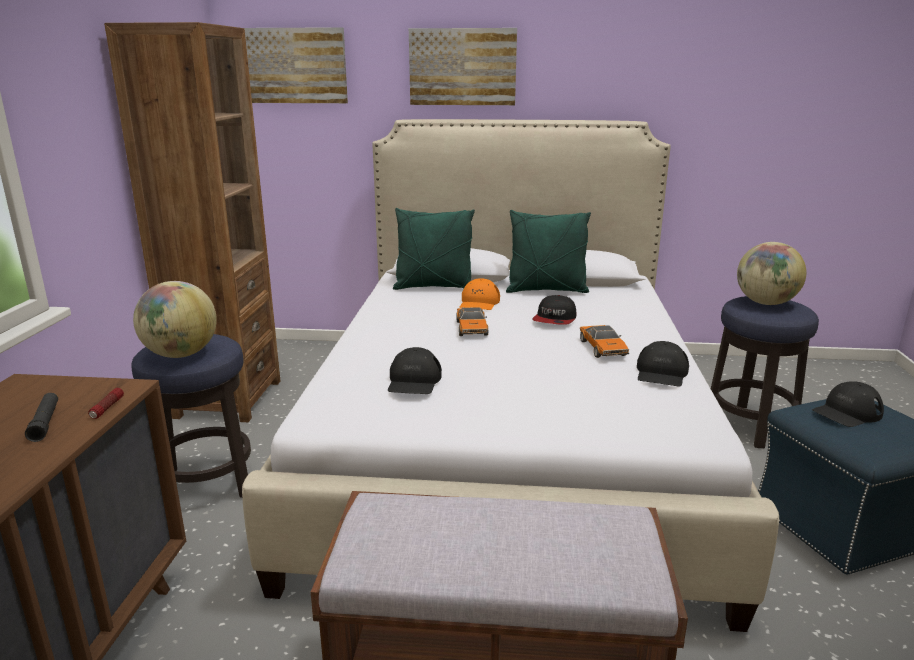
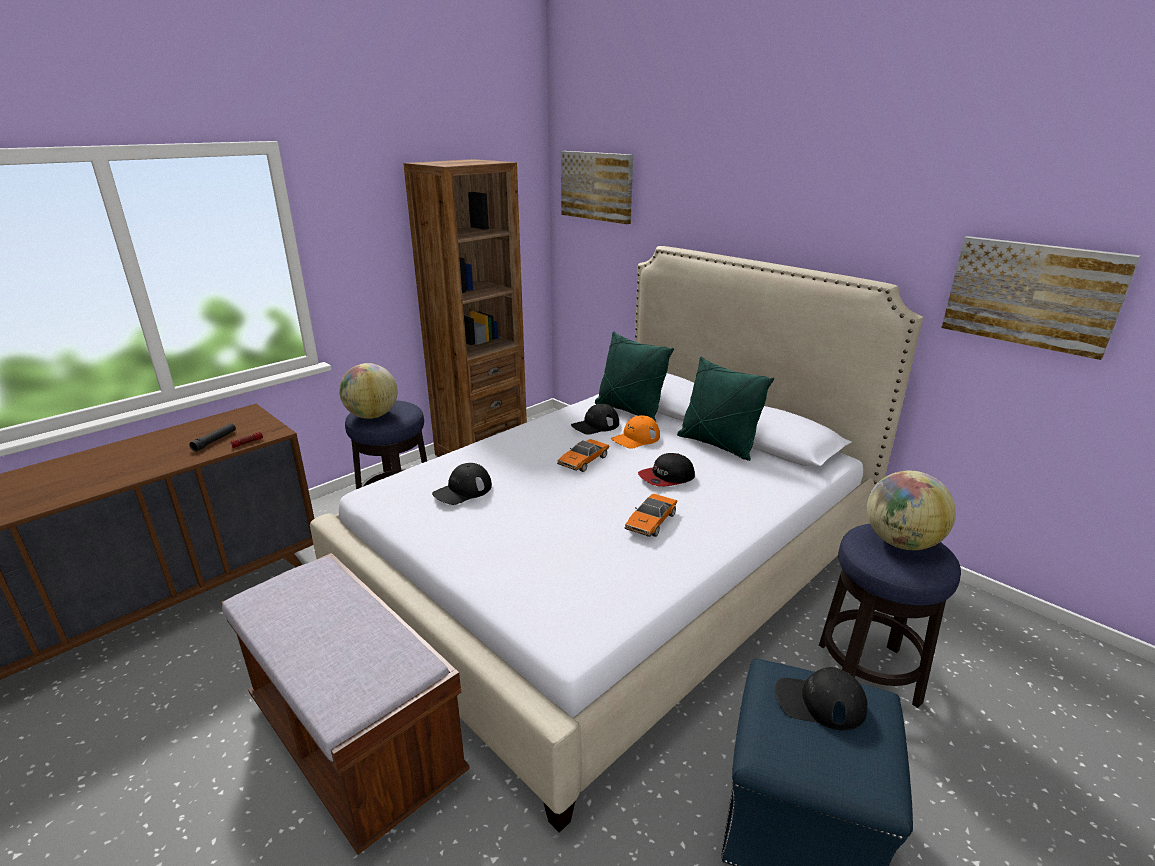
camera: 40 degrees right, 5 degrees up
picture [409,28,517,105] -> picture moved to [942,236,1140,360]
black cap [637,341,689,386] -> black cap moved to [571,404,619,435]

